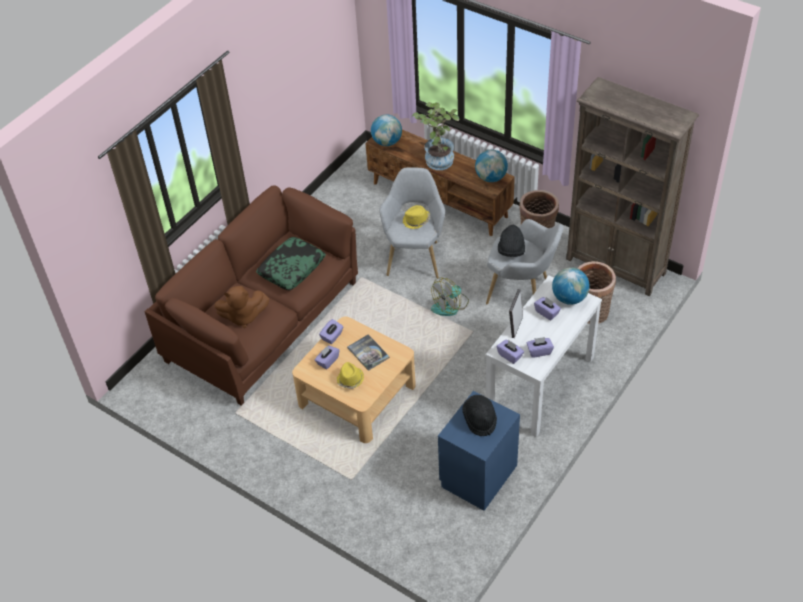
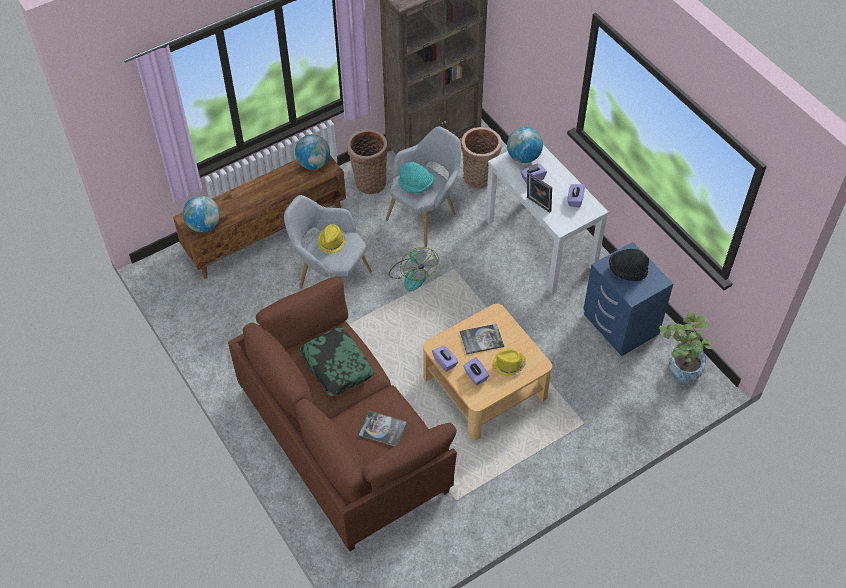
camera: 70 degrees left, 5 degrees up
brown plush toy [215,286,269,328] -> book [359,411,407,446]
potted plant [412,102,459,170] -> potted plant moved to [659,312,713,384]
purple tissue box [497,340,524,364] -> none
black hat [498,224,525,257] -> turquoise hat [398,162,434,193]

